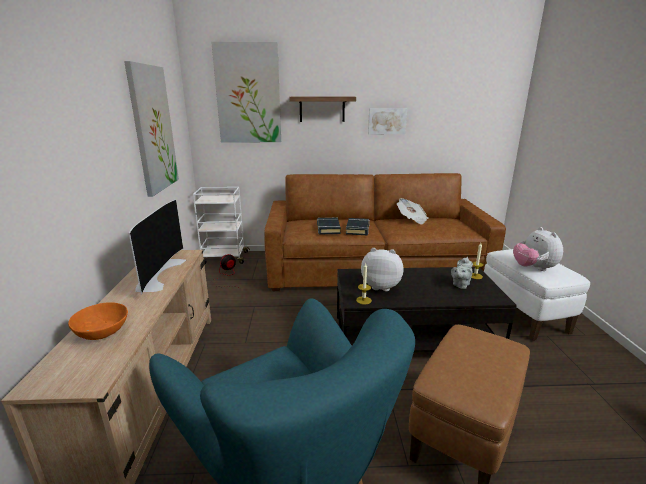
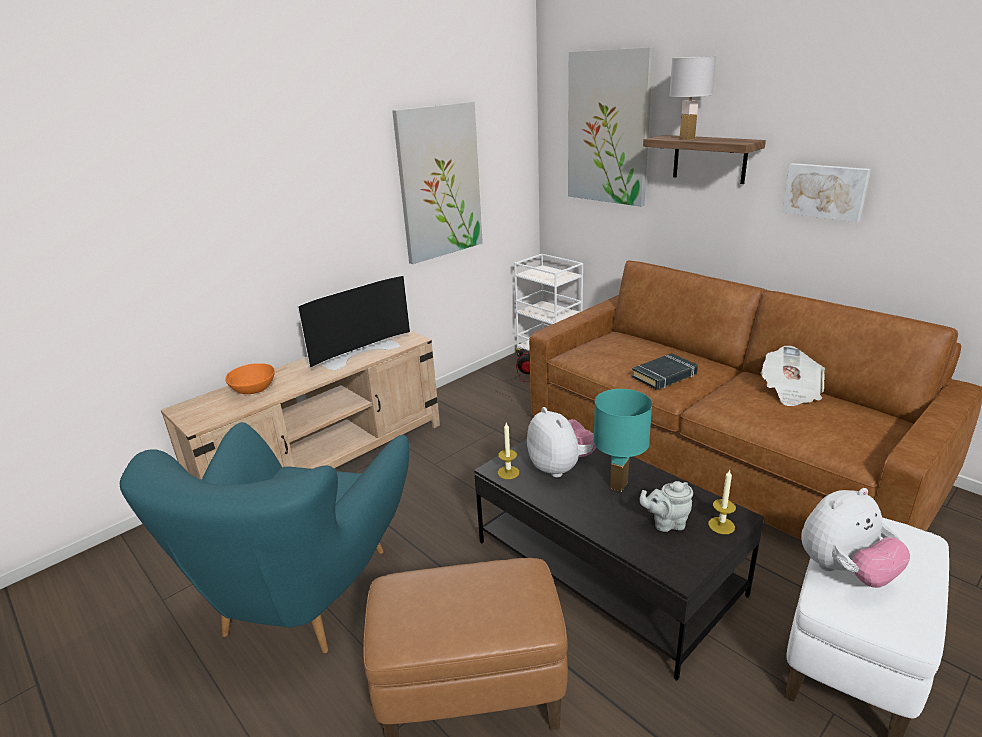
camera: 50 degrees right, 5 degrees up
black book [317,218,341,234] -> none
plush toy [513,227,563,271] -> plush toy turned 150 degrees counterclockwise [801,488,910,588]
none -> turquoise table lamp [594,389,652,492]
none -> white table lamp [669,56,717,140]

